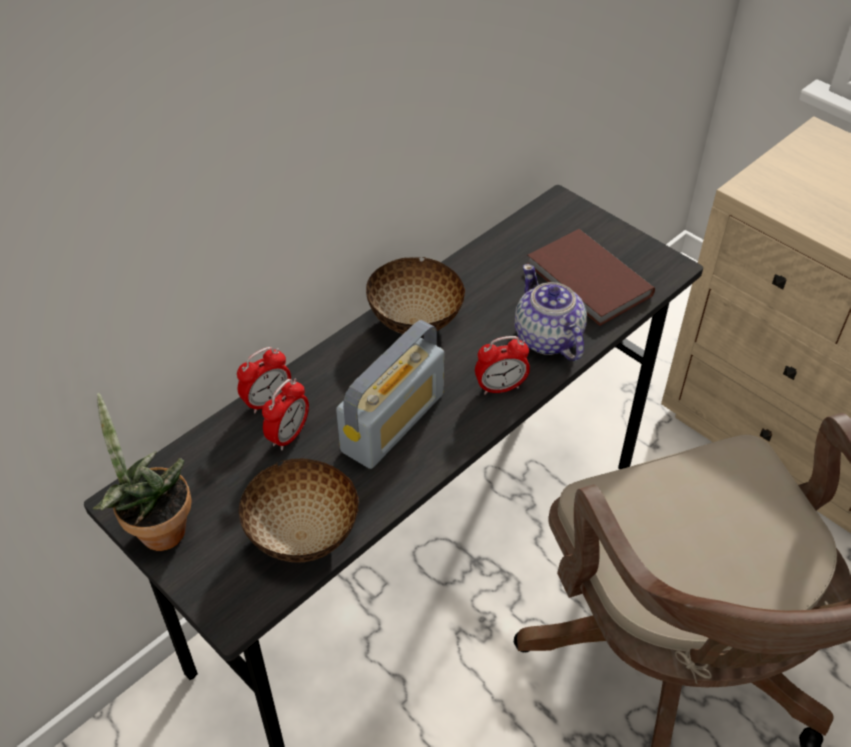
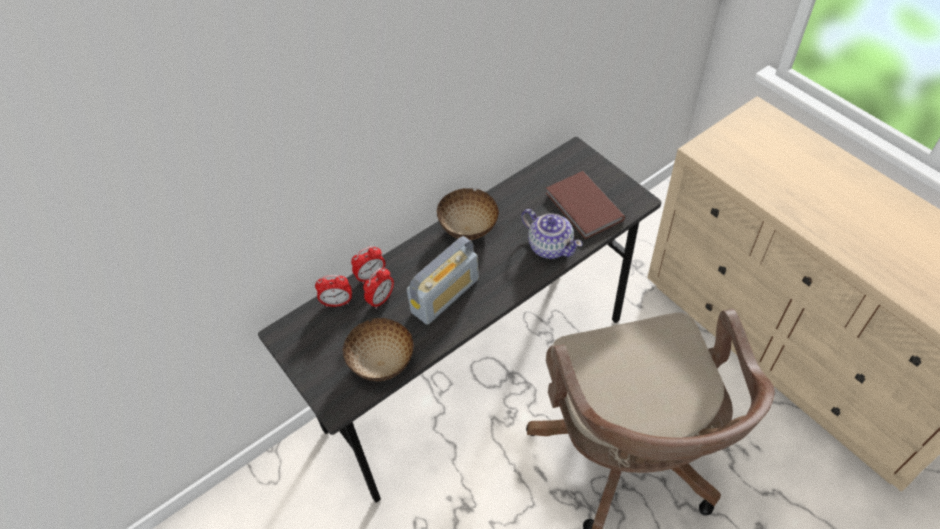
camera: 10 degrees right, 5 degrees up
potted plant [93,392,192,551] -> none
alarm clock [475,336,530,395] -> alarm clock moved to [315,275,352,307]
teapot [514,264,587,361] -> teapot turned 150 degrees clockwise [521,209,583,259]

